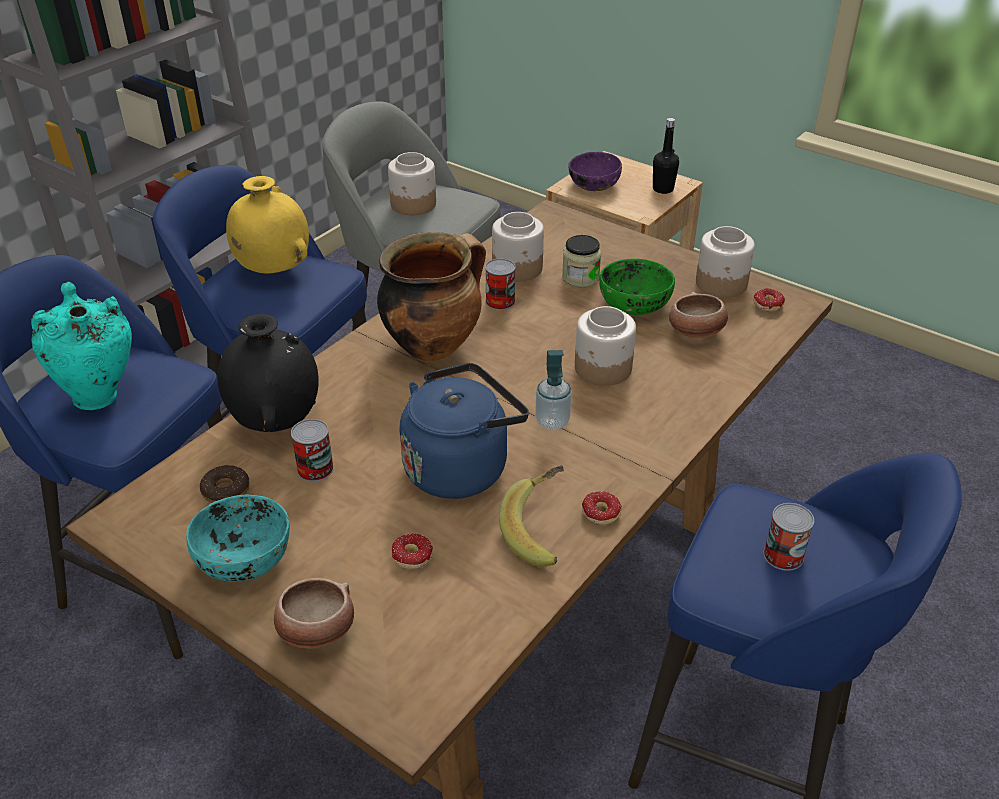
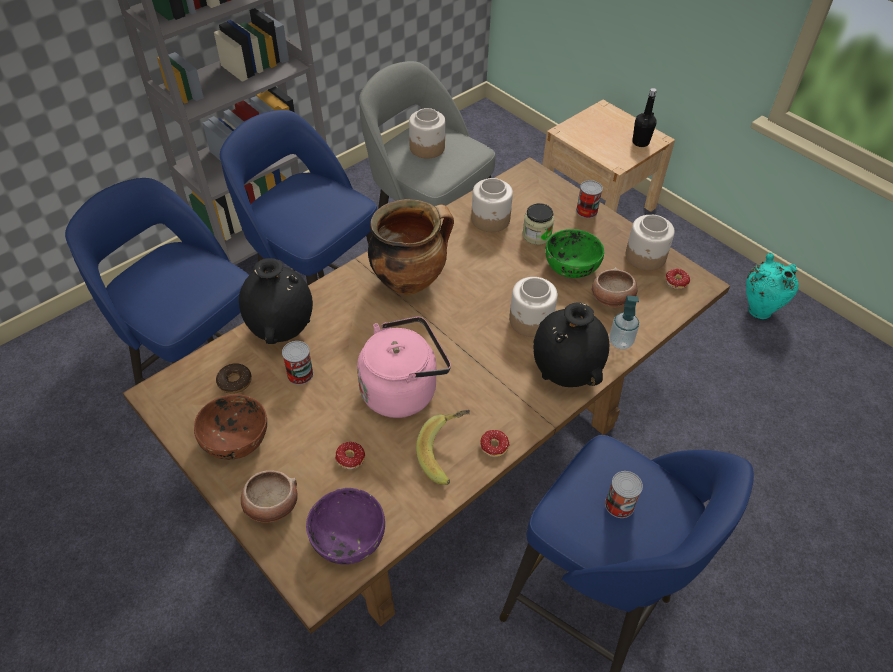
camera: 10 degrees right, 10 degrees up
turquoise vase [31,282,132,410] -> turquoise vase moved to [746,253,799,319]
turquoise bowl [186,495,290,582] -> brown bowl [194,394,267,460]
yellow vase [226,176,309,274] -> none
blue kettle [400,363,529,499] -> pink kettle [357,316,451,418]
can [485,258,516,310] -> can moved to [576,180,603,218]
soap dispenser [535,350,572,430] -> soap dispenser moved to [609,295,639,349]
purple bowl [568,152,622,191] -> purple bowl moved to [306,488,385,565]
none -> black vase [533,303,609,387]

